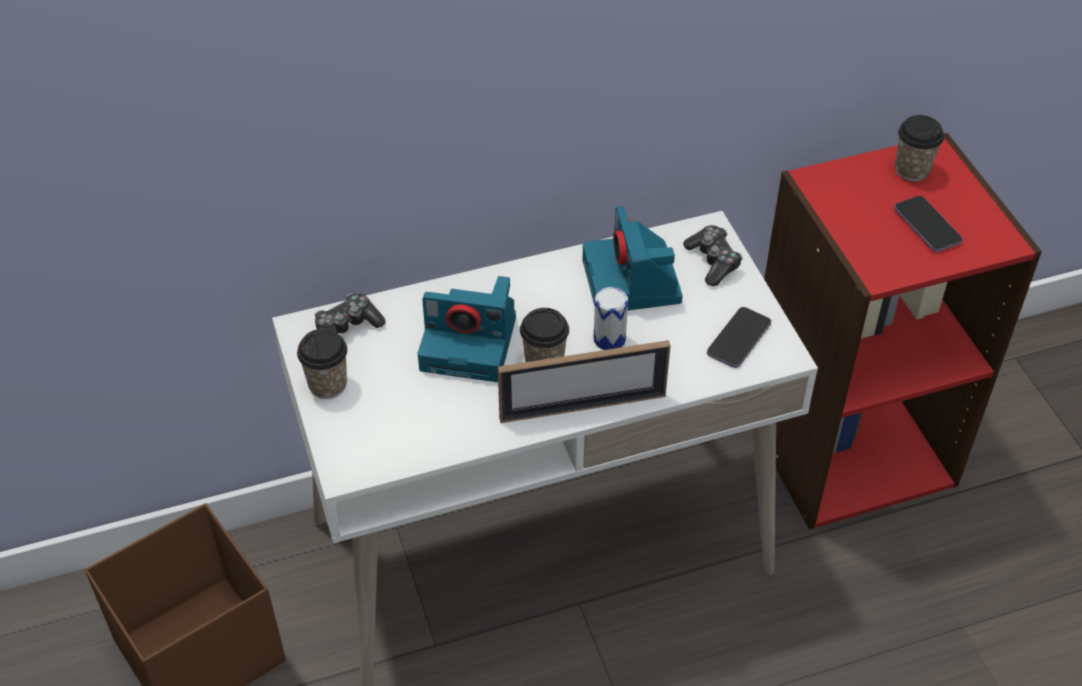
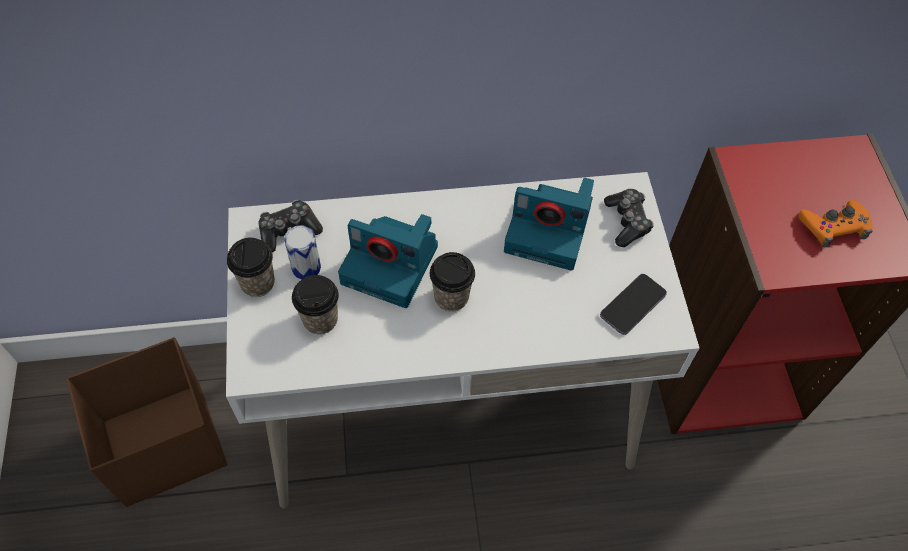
camera: 10 degrees right, 10 degrees up
picture frame [498,340,671,423] -> none
camera [582,206,683,310] -> camera turned 75 degrees counterclockwise [504,178,594,271]
can [594,287,628,350] -> can moved to [284,225,321,279]
phone [894,196,963,252] -> orange game controller [798,200,873,247]
cup [895,115,944,181] -> cup moved to [292,275,339,334]

